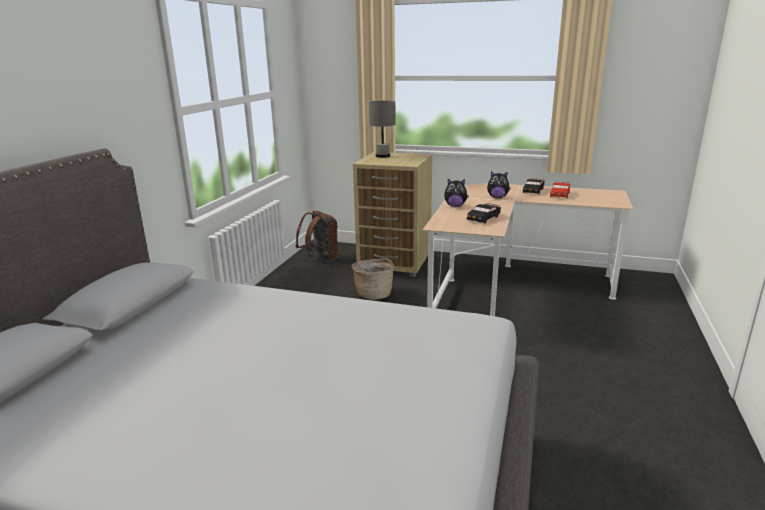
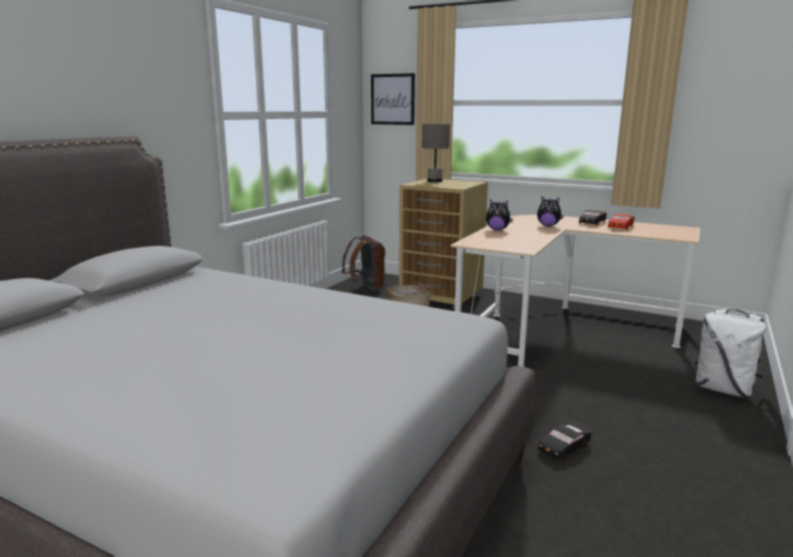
camera: 10 degrees right, 5 degrees down
black toy car [467,203,501,223] -> black toy car moved to [538,420,591,461]
none -> picture [371,73,415,125]
none -> white backpack [695,309,766,398]

